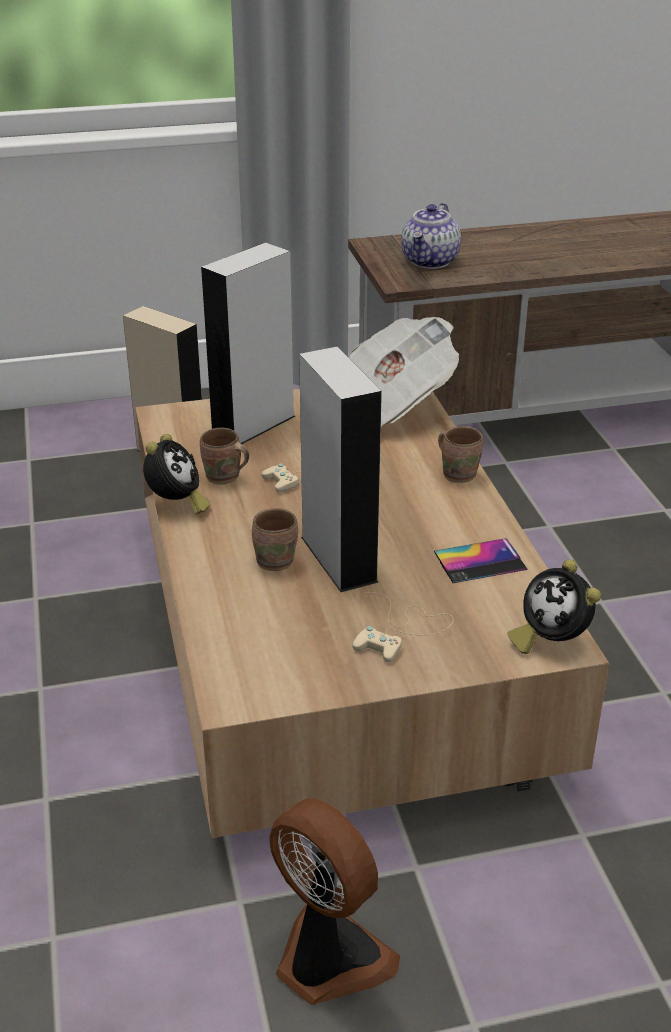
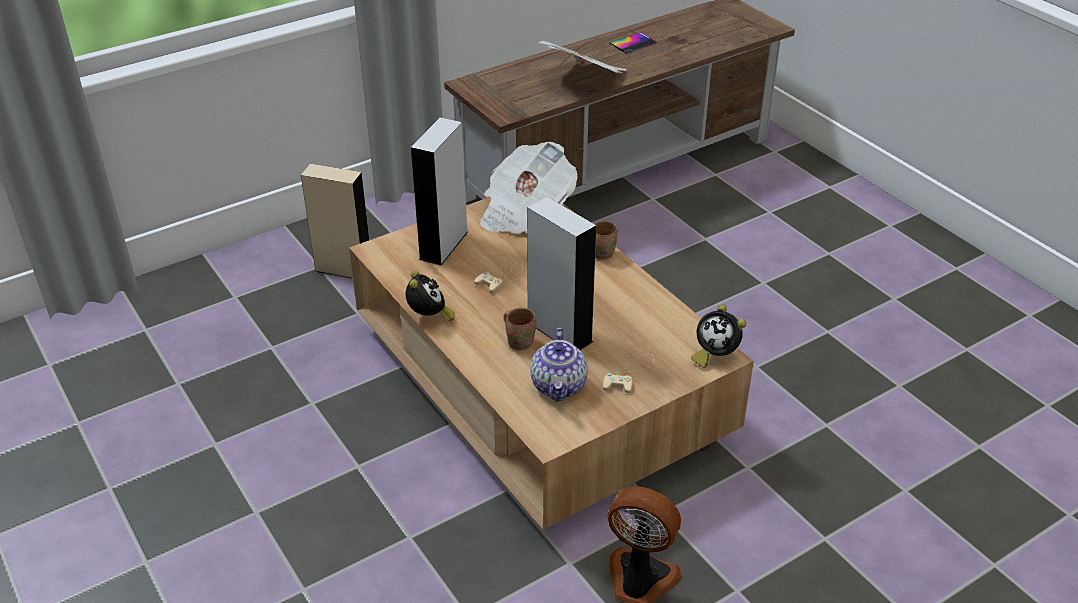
camera: 20 degrees left, 5 degrees up
brown mug [200,427,249,485] -> none
teapot [401,203,461,269] -> teapot moved to [531,328,588,402]
phone [434,538,527,583] -> phone moved to [610,32,658,54]
none -> newspaper [539,41,627,74]

